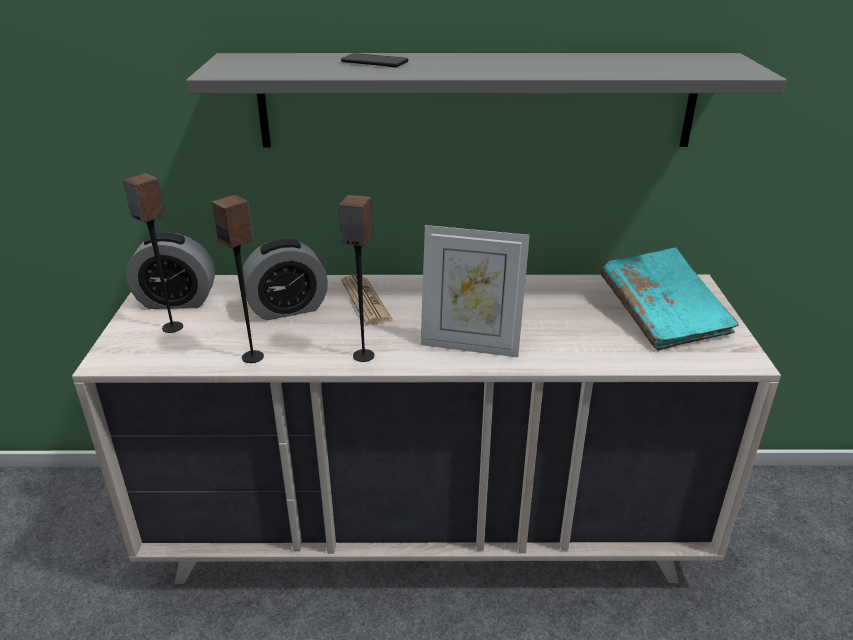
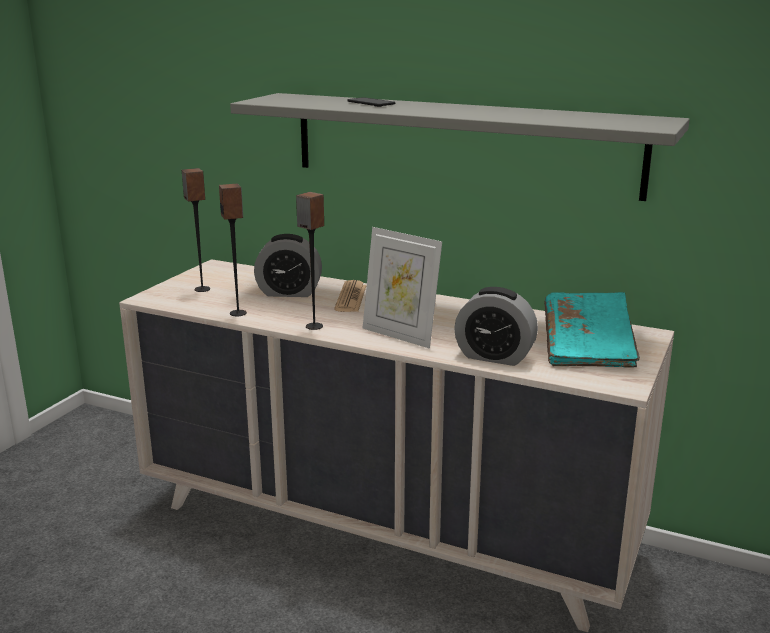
camera: 25 degrees right, 10 degrees down
alarm clock [126,233,215,309] -> alarm clock moved to [454,287,538,366]

